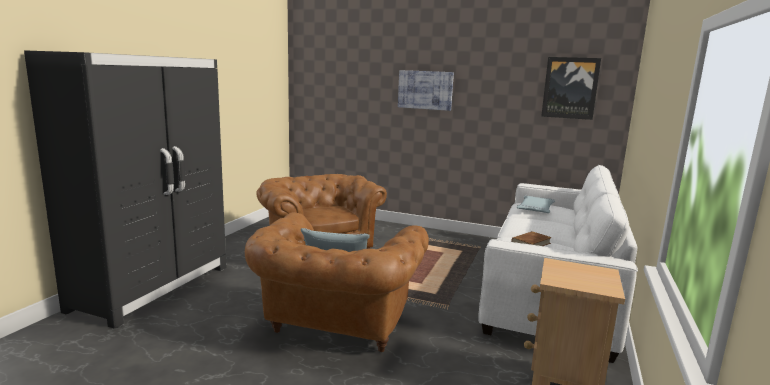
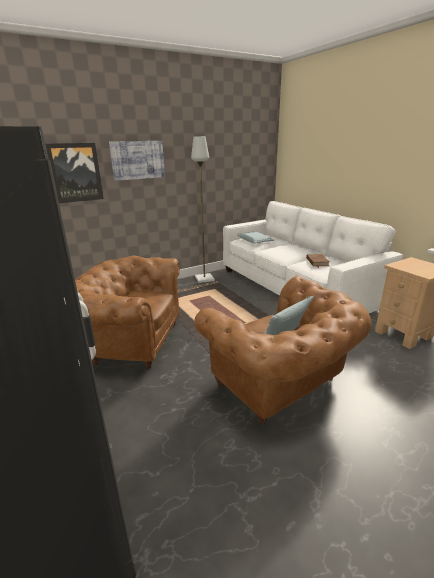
camera: 50 degrees left, 10 degrees up
picture [541,57,601,120] -> picture moved to [46,143,104,203]
none -> grey floor lamp [191,136,215,283]

